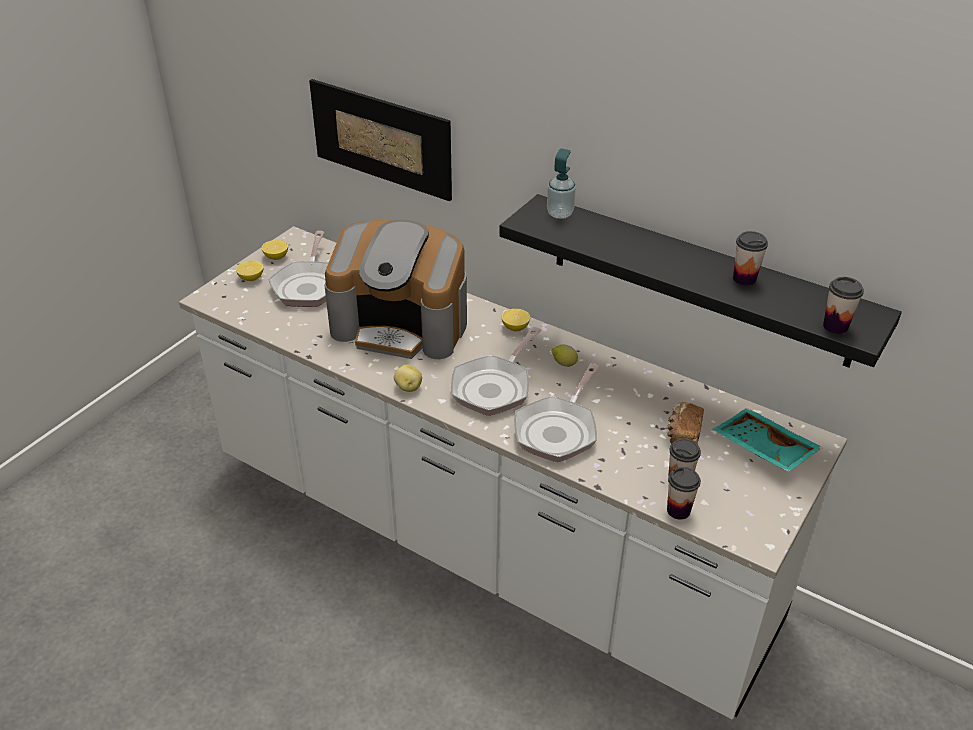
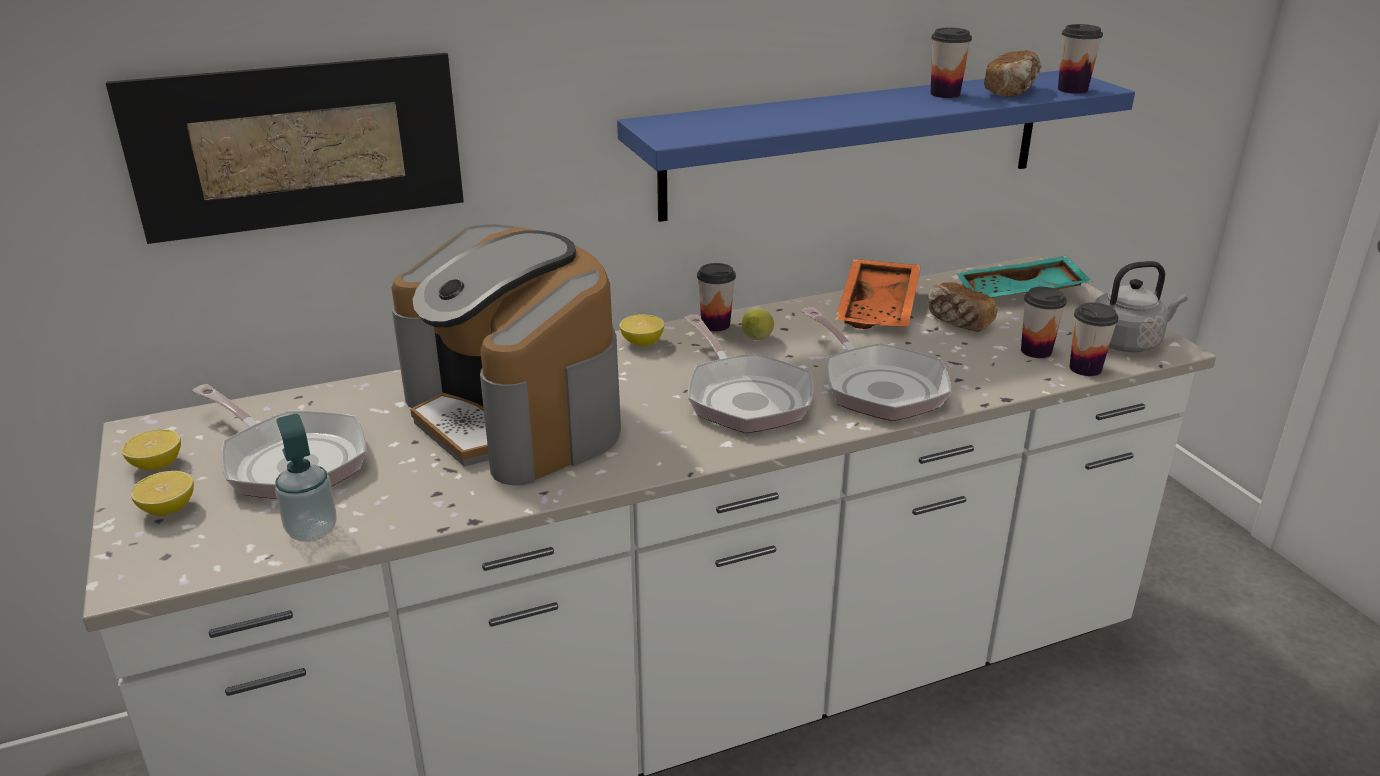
camera: 55 degrees left, 10 degrees down
coffee machine [325,219,467,359] -> coffee machine turned 90 degrees clockwise [391,224,621,486]
potato [394,364,422,392] -> none
black shelf [499,194,902,368] -> blue shelf [617,70,1135,222]
soap dispenser [547,148,576,219] -> soap dispenser moved to [275,414,336,542]
none -> cup [697,263,736,331]
none -> orange tray [835,259,921,329]
none -> bread [984,50,1042,97]
none -> grey kettle [1095,261,1188,352]

